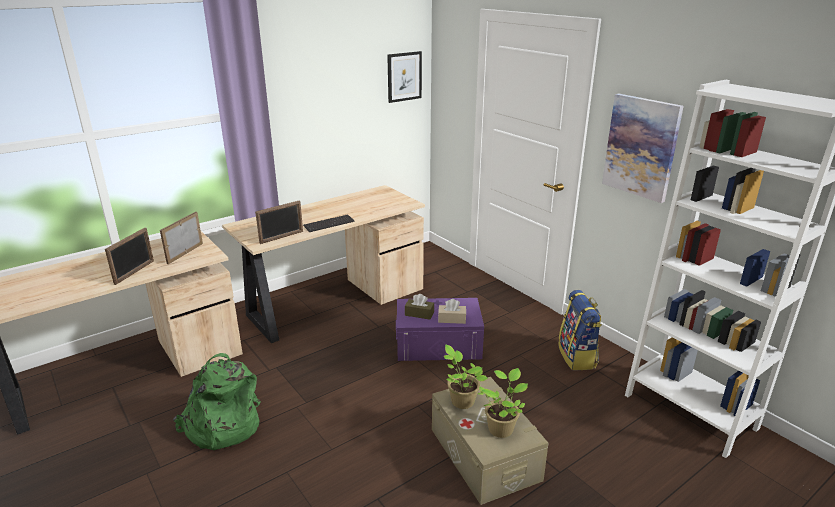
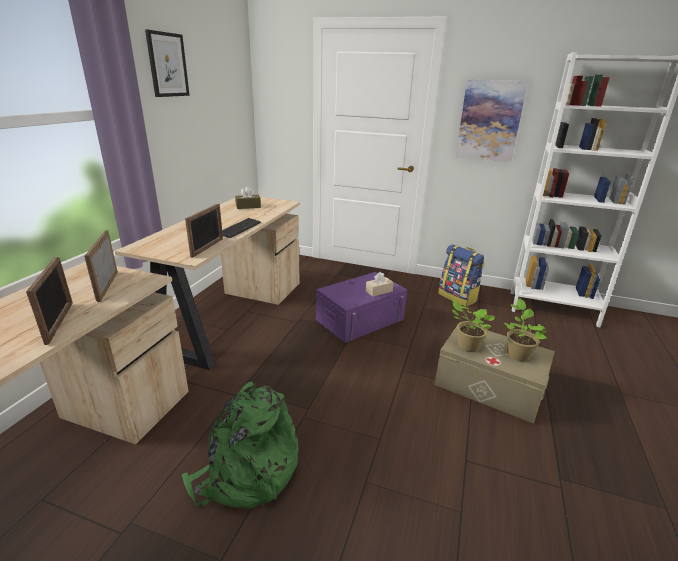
camera: 35 degrees left, 0 degrees up
picture [387,51,422,103] -> picture moved to [145,30,190,97]
brown tissue box [405,294,434,320] -> brown tissue box moved to [235,187,261,209]

